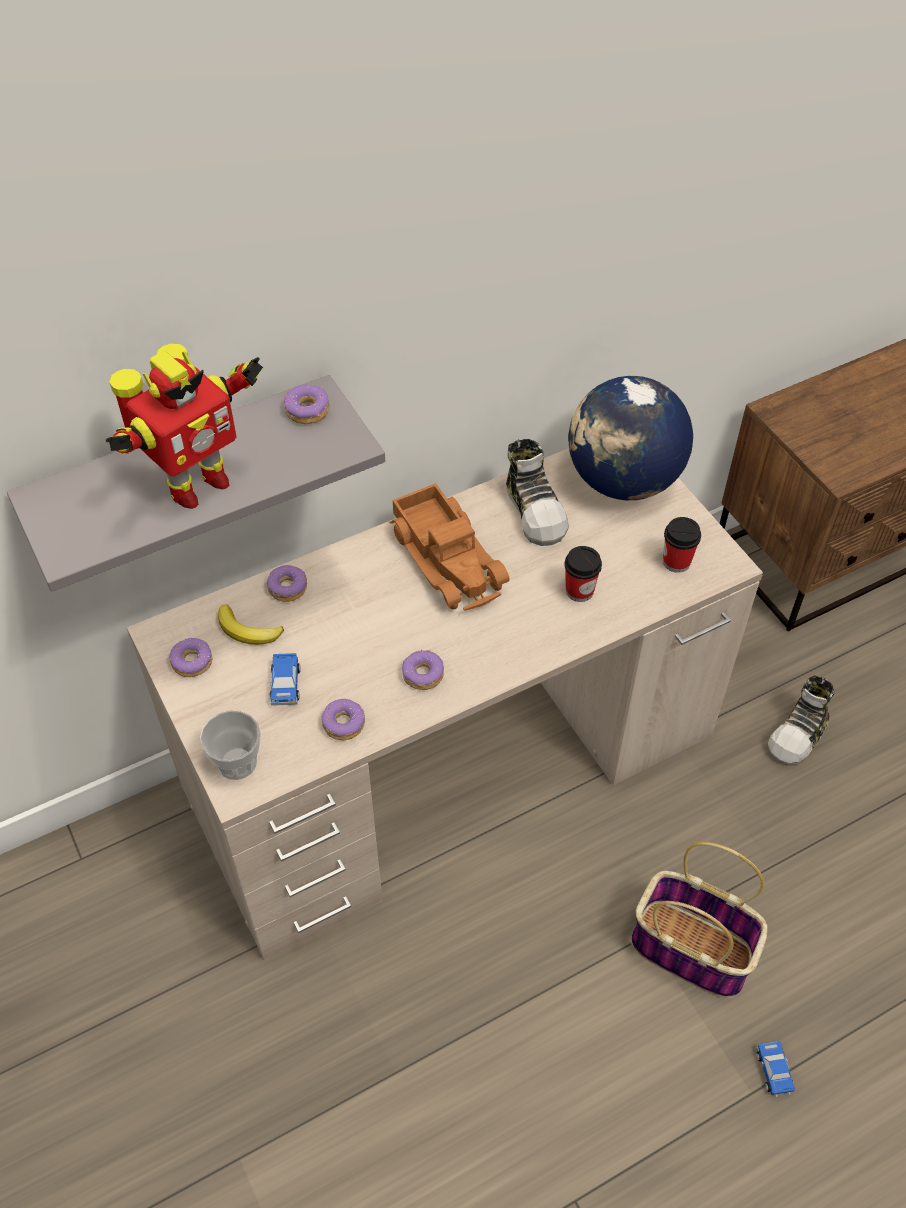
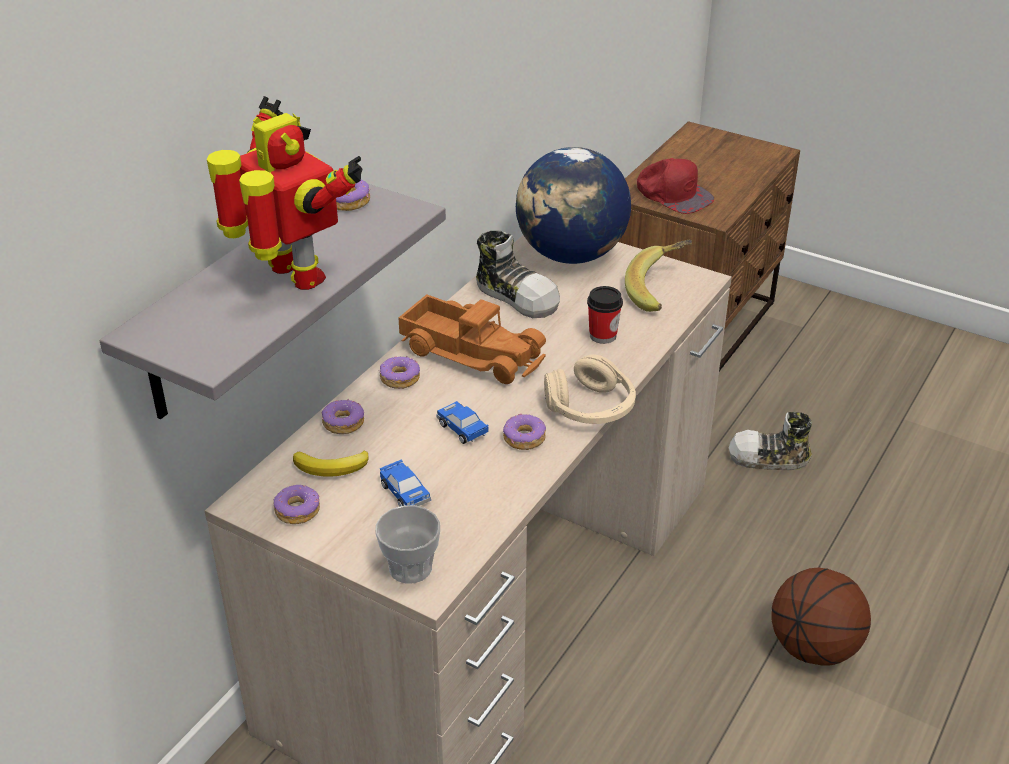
camera: 30 degrees left, 15 degrees down
toy robot [106,344,263,509] -> toy robot turned 60 degrees counterclockwise [207,96,363,290]
donut [322,699,365,740] -> donut moved to [380,356,420,389]
basket [631,842,767,998] -> basketball [771,568,871,666]
cup [663,517,701,573] -> banana [625,240,692,312]
toy car [756,1041,796,1097] -> toy car moved to [437,401,489,444]
shoe [768,675,834,766] -> shoe turned 90 degrees clockwise [729,412,812,470]
none -> beige headphones [544,354,636,424]
none -> red cap [637,158,714,214]

